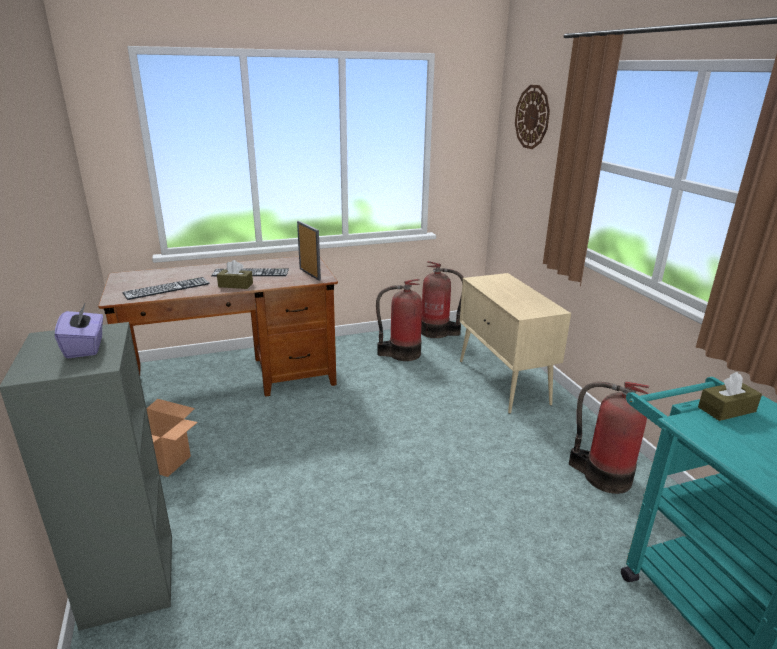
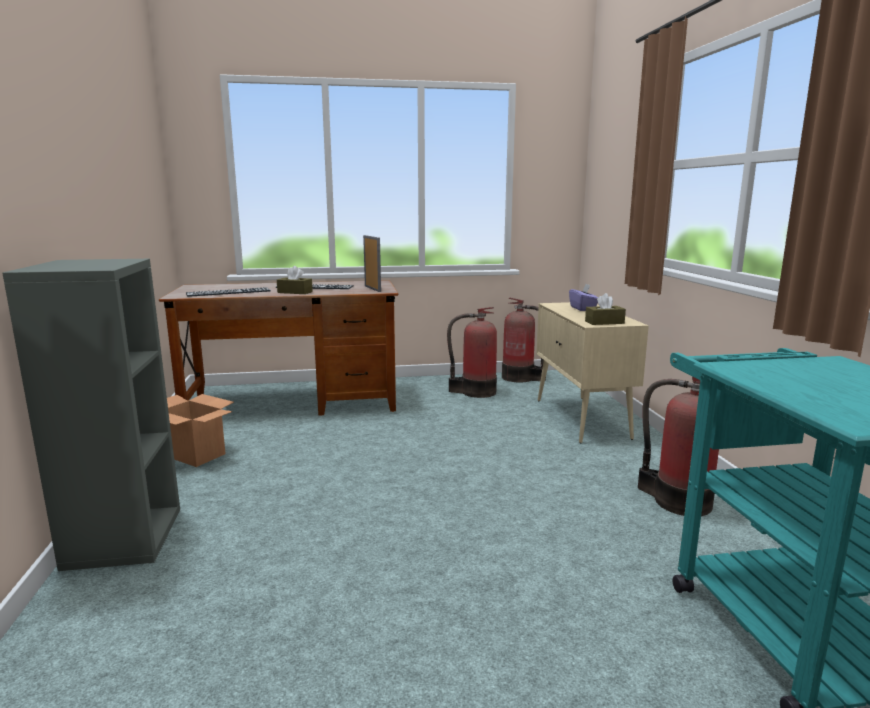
camera: 10 degrees right, 10 degrees down
purple tissue box [55,302,103,358] -> purple tissue box moved to [569,284,598,311]
wall clock [515,85,550,149] -> none
brown tissue box [698,372,762,421] -> brown tissue box moved to [585,293,626,325]

